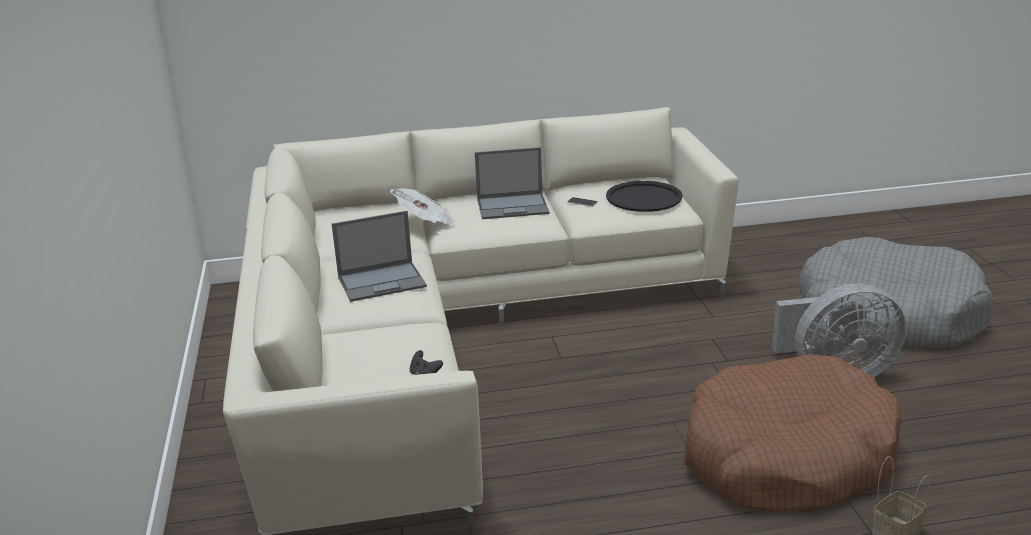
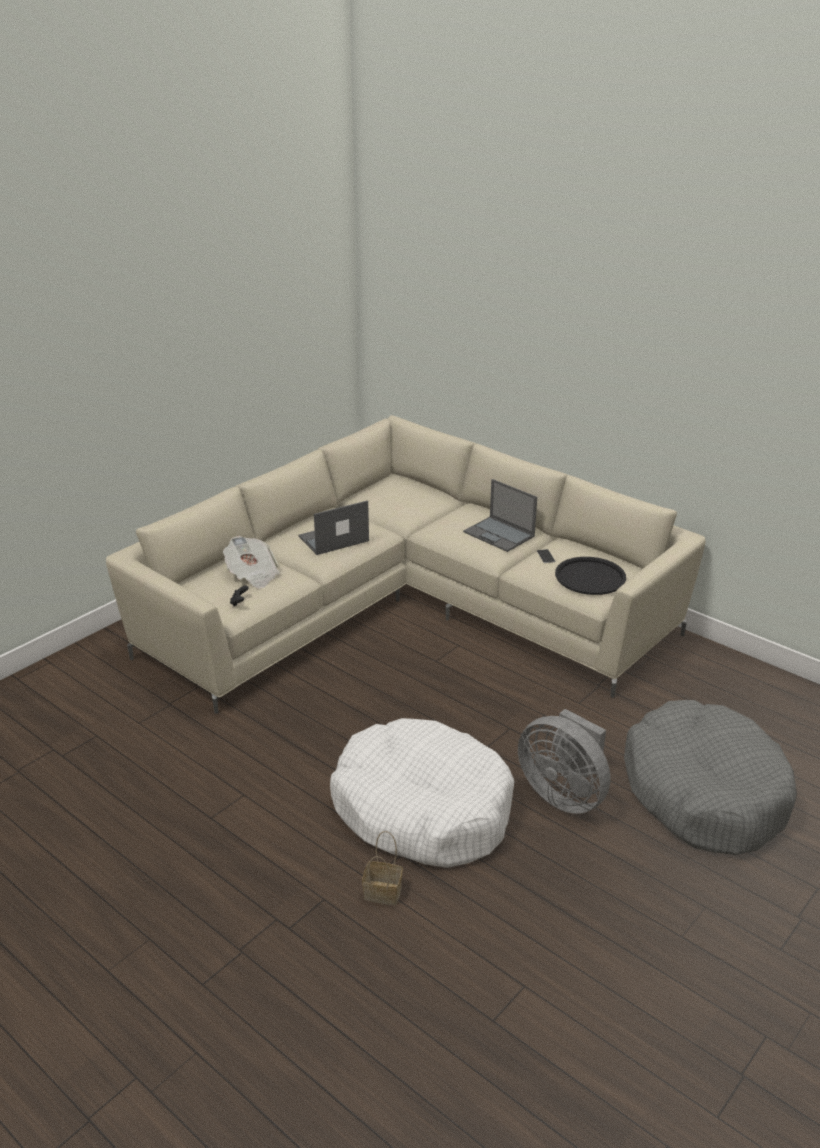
camera: 50 degrees right, 5 degrees up
laptop [332,211,427,302] -> laptop turned 120 degrees clockwise [299,500,369,555]
newspaper [390,188,456,225] -> newspaper moved to [223,536,280,589]
brown dog bed [684,354,902,512] -> white dog bed [330,718,515,868]

